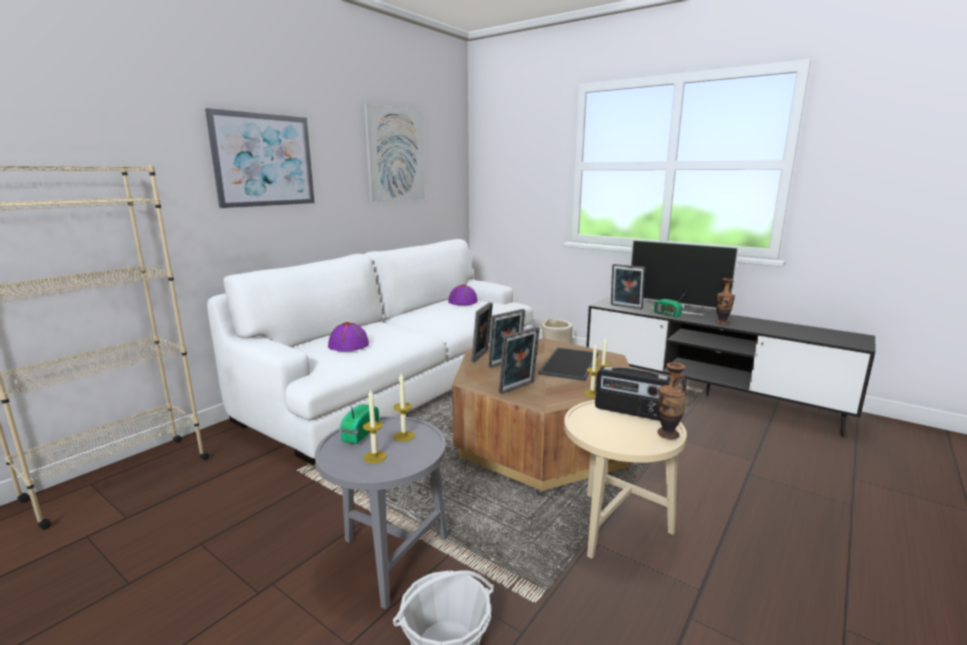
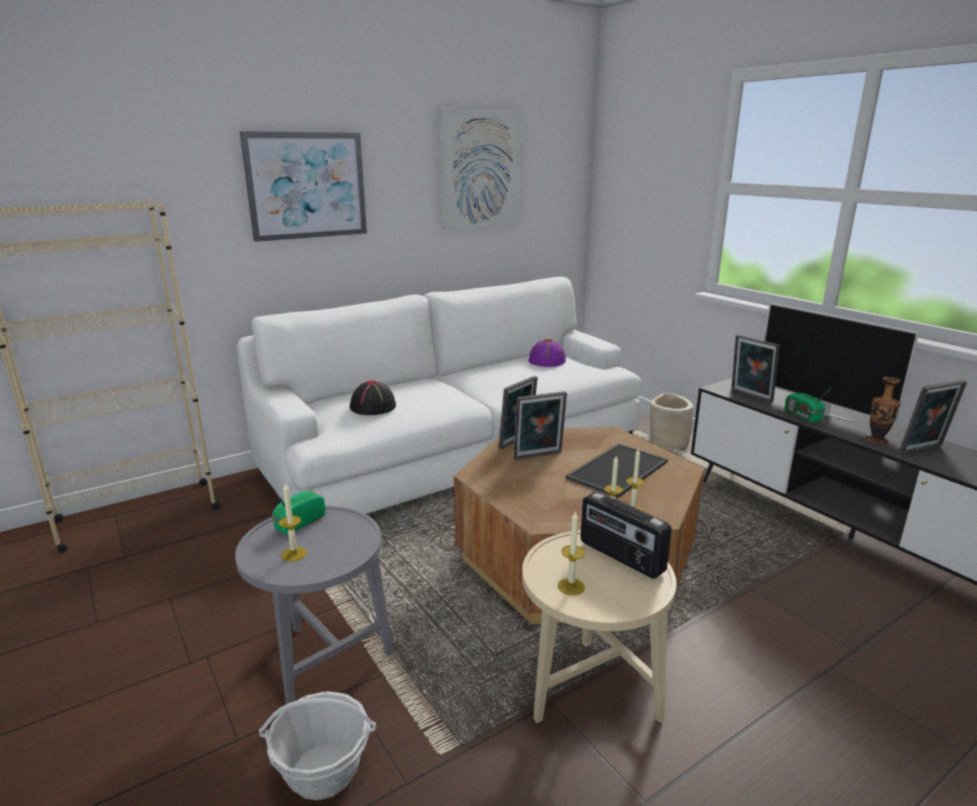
camera: 20 degrees right, 5 degrees up
purple hat [328,322,369,351] -> black hat [350,380,396,415]
candle [394,373,415,442] -> candle moved to [558,511,585,596]
picture frame [499,327,540,394] -> picture frame moved to [899,380,967,454]
vase [657,362,688,439] -> none

